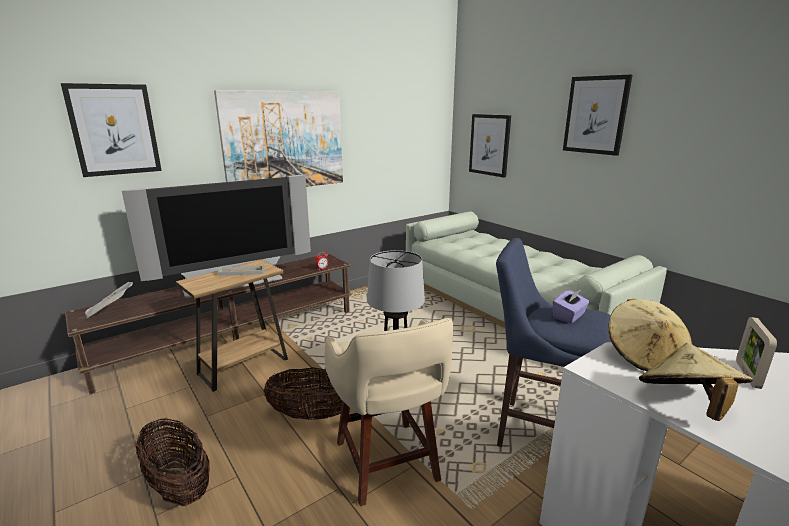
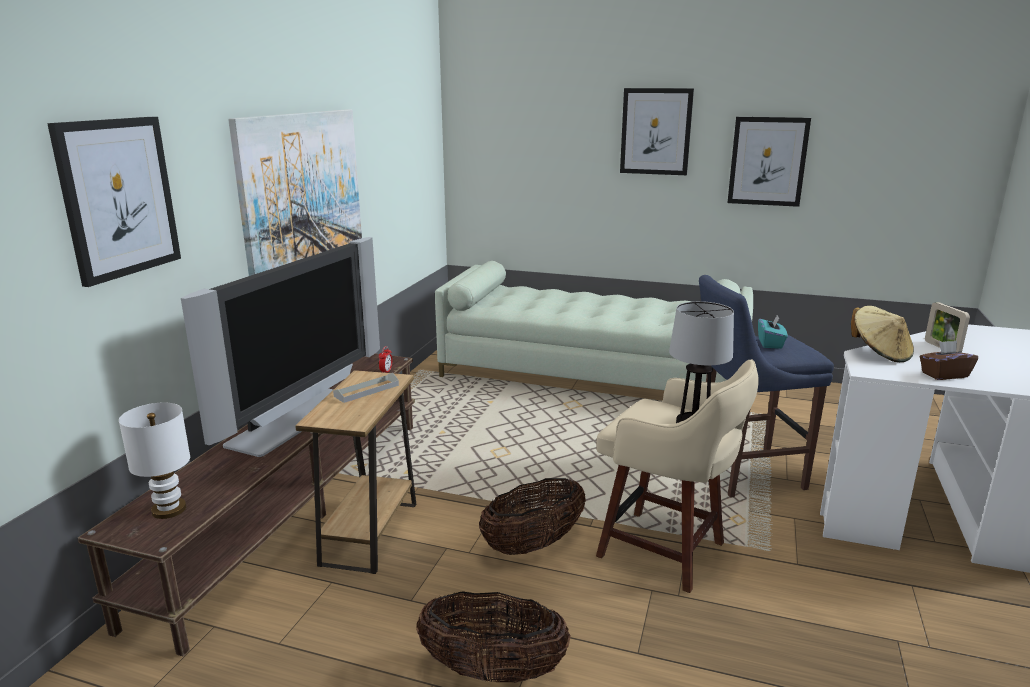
camera: 35 degrees left, 0 degrees up
newspaper [85,282,133,319] -> white table lamp [119,403,190,519]
picture [469,114,511,178] -> picture moved to [727,117,811,207]
purple tissue box [552,289,590,324] -> turquoise tissue box [758,314,788,349]
beige hat [639,342,753,421] -> brown tissue box [920,340,978,380]

